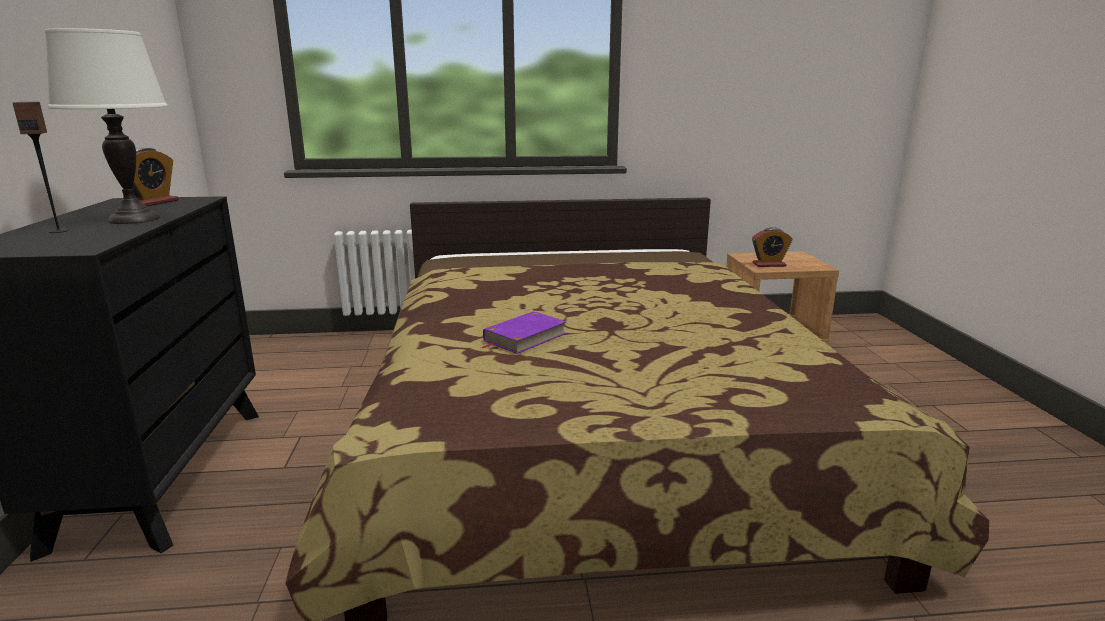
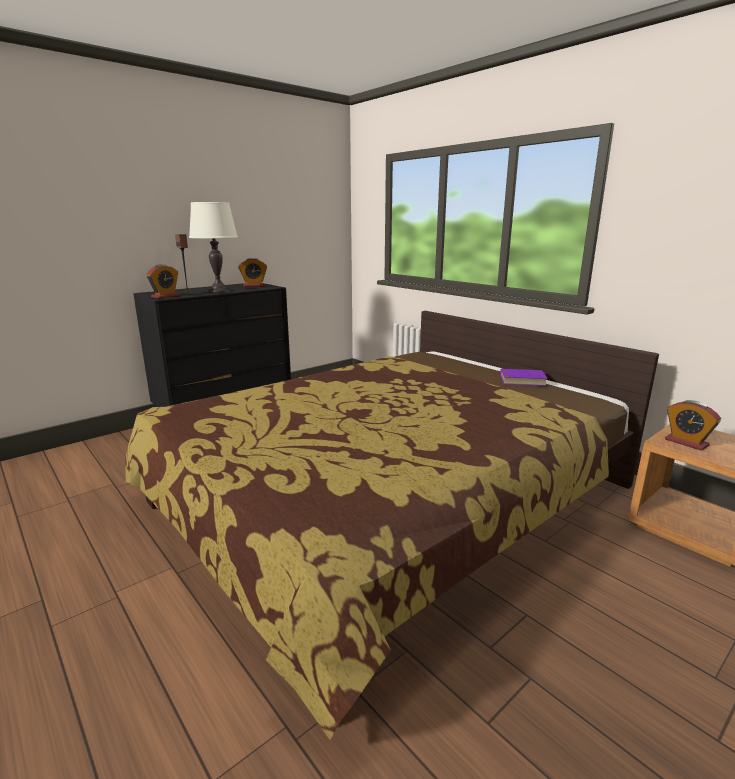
camera: 55 degrees right, 0 degrees up
purple book [481,311,566,354] -> purple book moved to [494,369,548,386]
none -> alarm clock [146,264,180,299]

